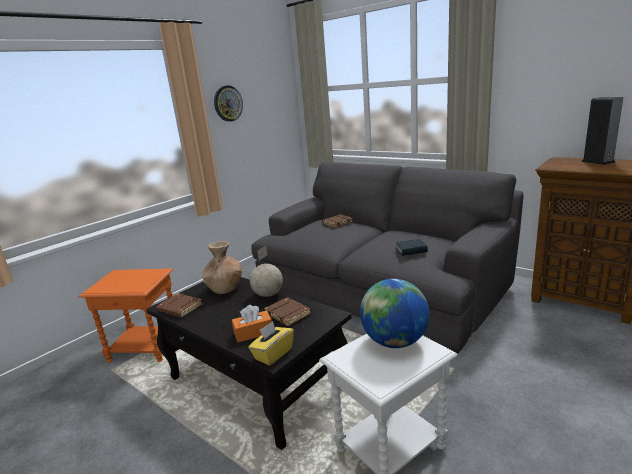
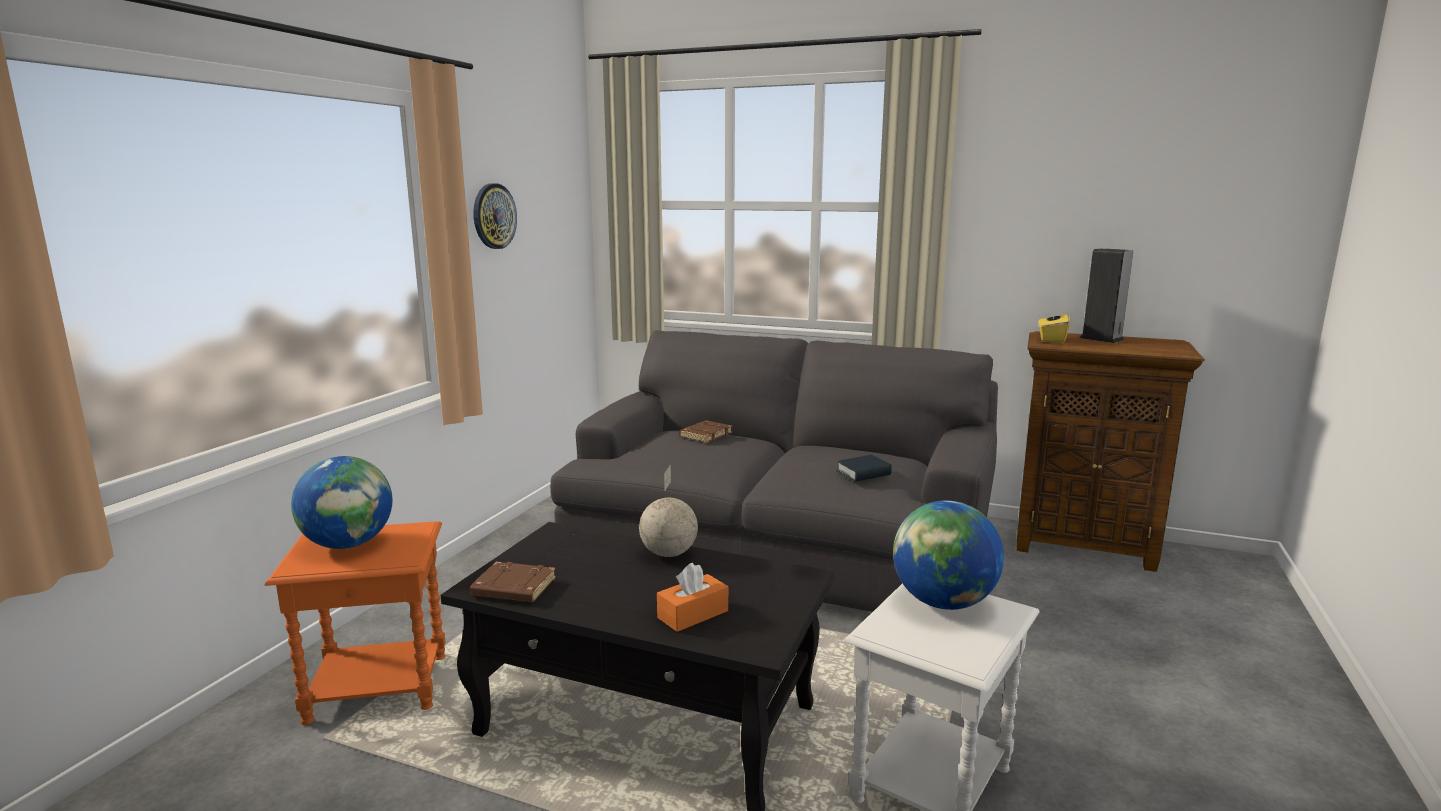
camera: 20 degrees left, 5 degrees down
brown vase [203,241,242,294] -> none
yellow tissue box [248,321,294,366] -> yellow tissue box moved to [1039,307,1070,343]
brown book [264,297,311,326] -> none
none -> globe [291,456,392,549]

